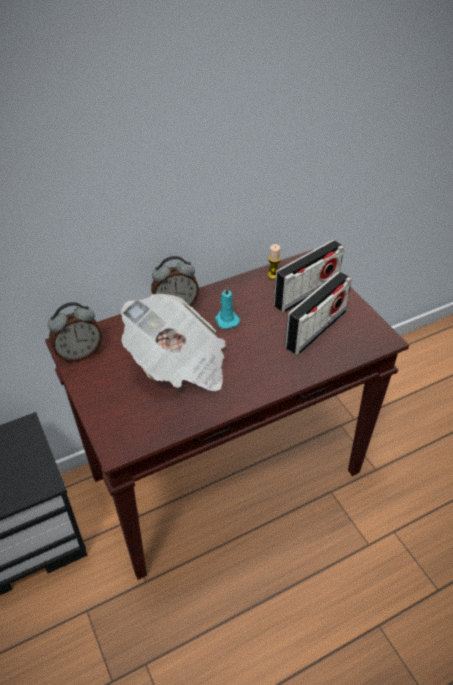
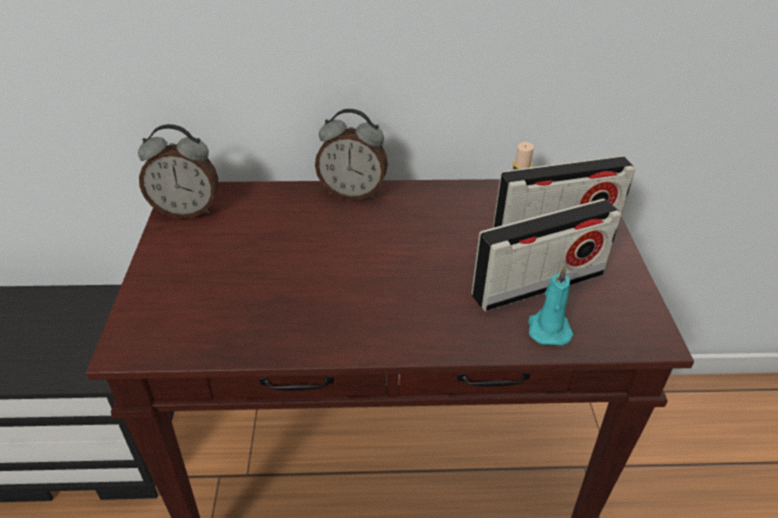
camera: 25 degrees right, 5 degrees down
newspaper [121,294,226,392] -> none
turquoise candle [215,286,240,329] -> turquoise candle moved to [528,266,573,346]

